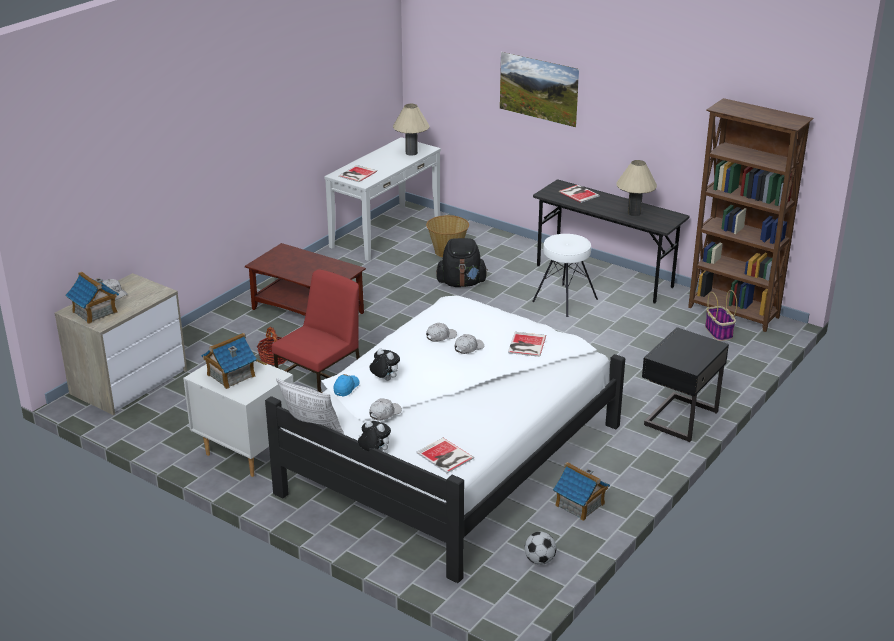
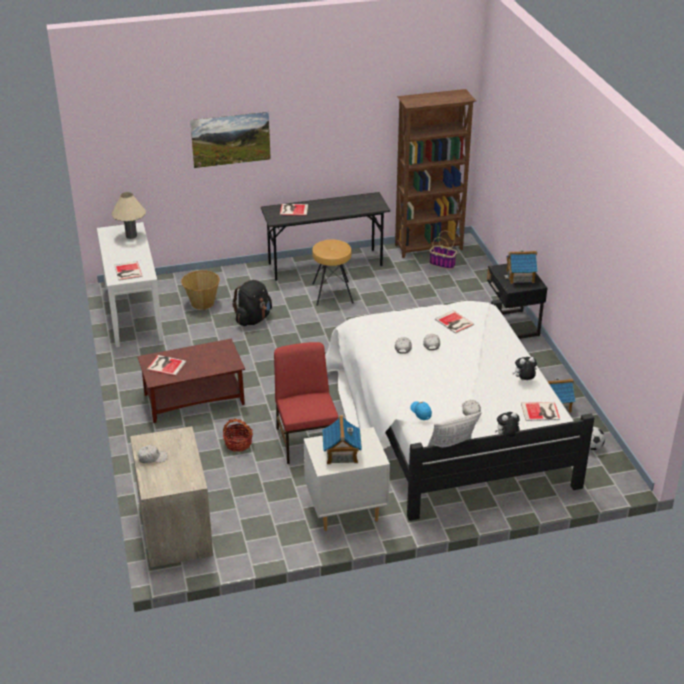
camera: 50 degrees left, 5 degrees up
toy house [65,272,119,324] -> toy house moved to [504,250,538,284]
plush toy [369,348,400,381] -> plush toy moved to [513,357,537,380]
white stool [532,234,598,317] -> brown stool [312,239,354,306]
beige table lamp [616,160,657,216] -> none
none -> book [147,355,186,376]

